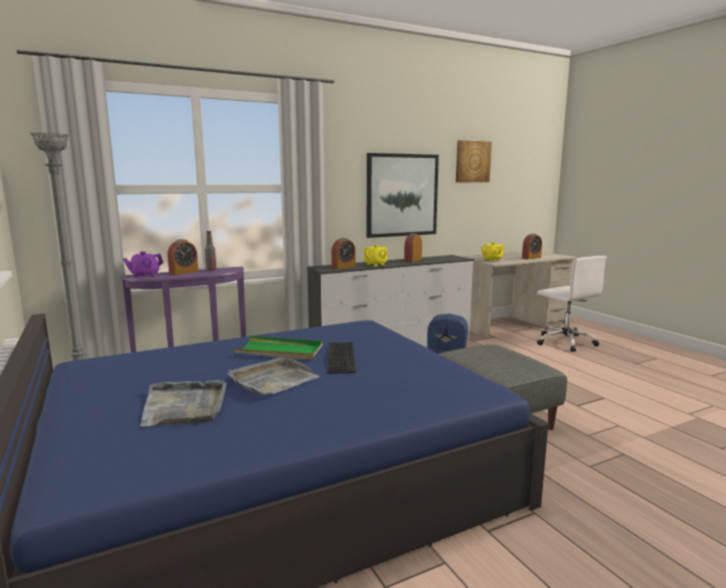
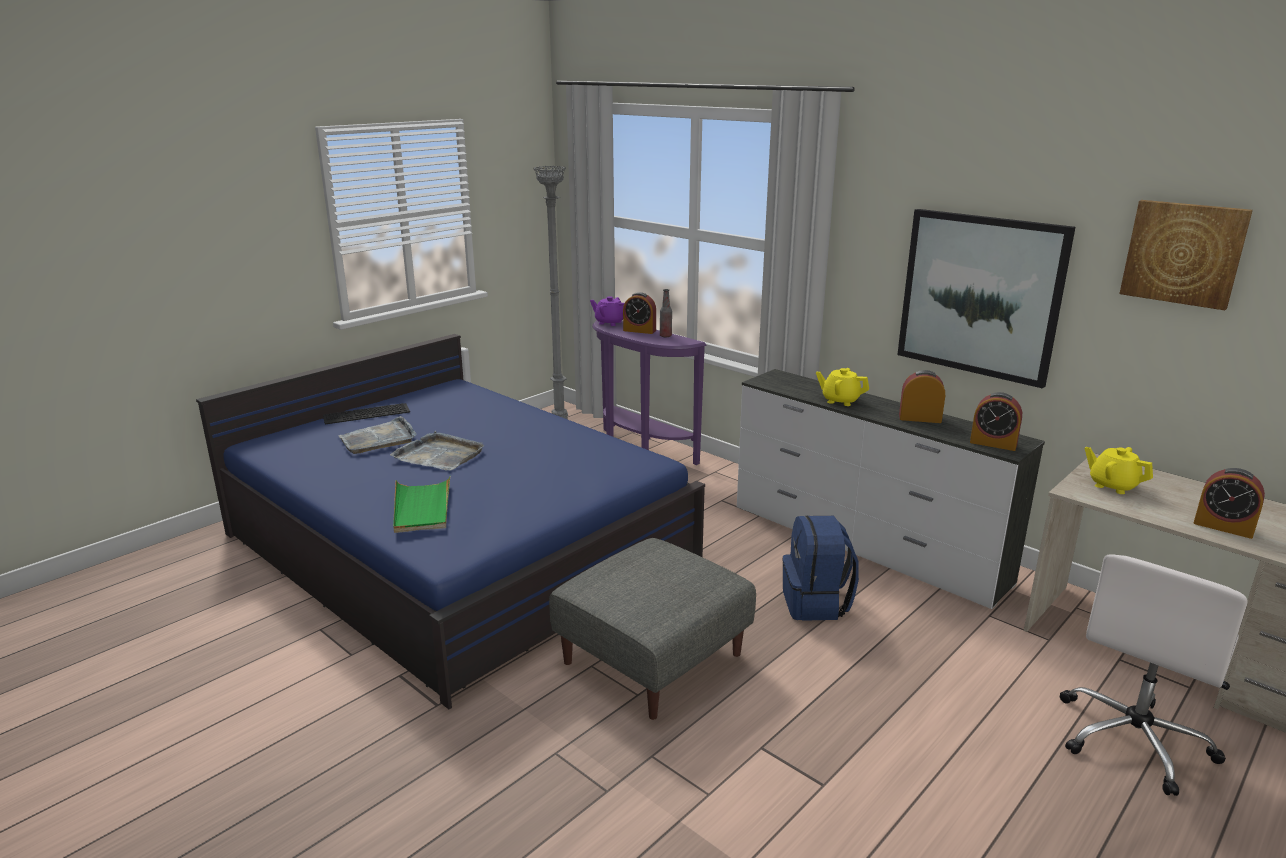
camera: 70 degrees right, 10 degrees up
green tray [233,335,323,360] -> green tray moved to [393,476,450,533]
keyboard [328,342,356,374] -> keyboard moved to [323,403,410,424]
alarm clock [331,238,355,269] -> alarm clock moved to [970,392,1022,451]

